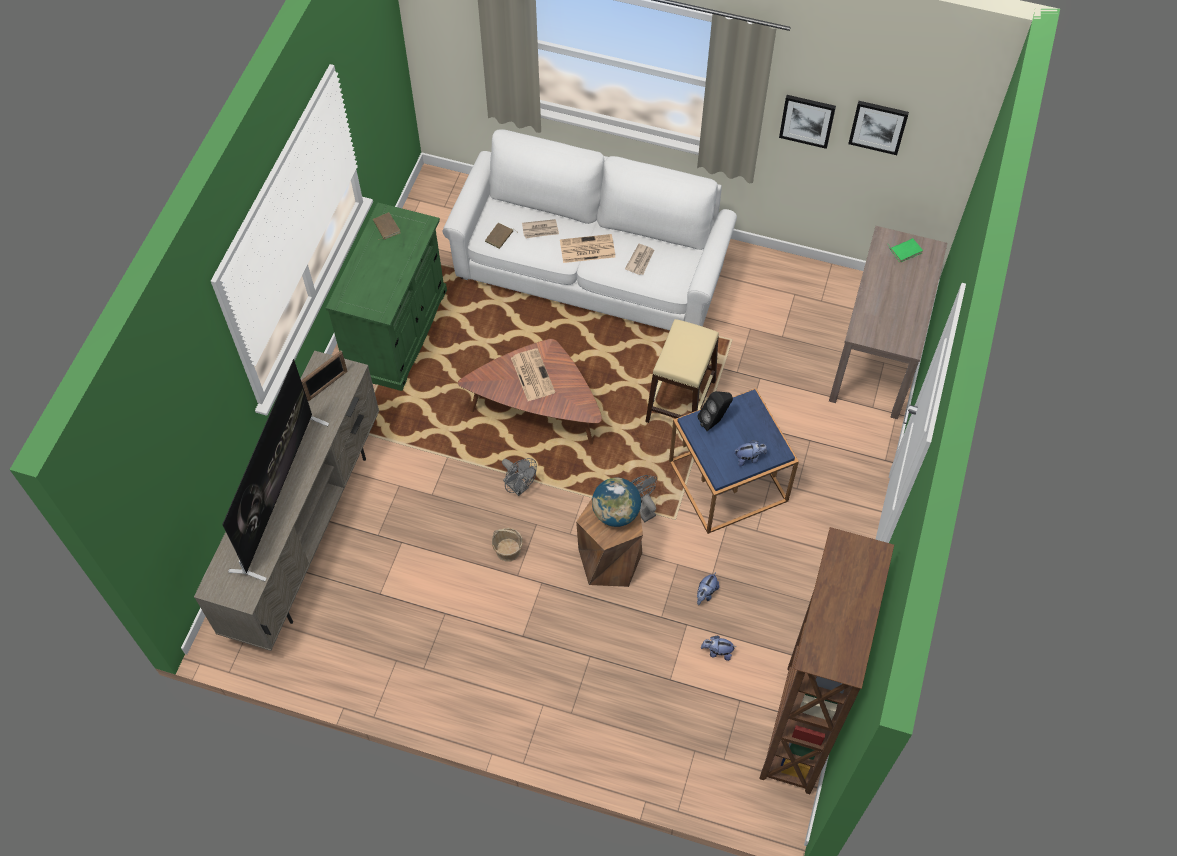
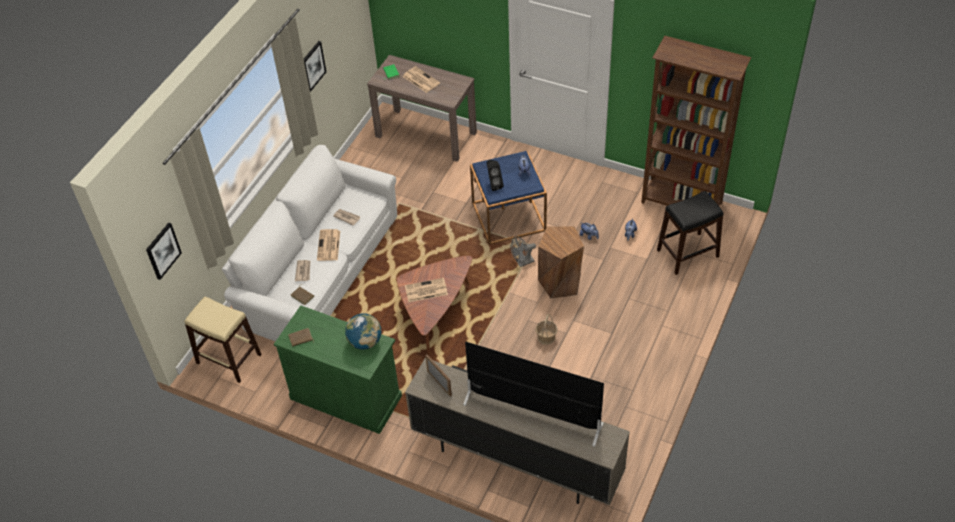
camera: 80 degrees left, 10 degrees down
grey fan [502,458,537,496] -> none
globe [592,477,641,527] -> globe moved to [345,313,381,350]
beige stool [645,319,719,423] -> beige stool moved to [184,297,262,383]
picture [848,101,909,155] -> picture moved to [146,223,182,280]
none -> newspaper [402,66,440,93]
none -> black stool [657,191,723,275]

